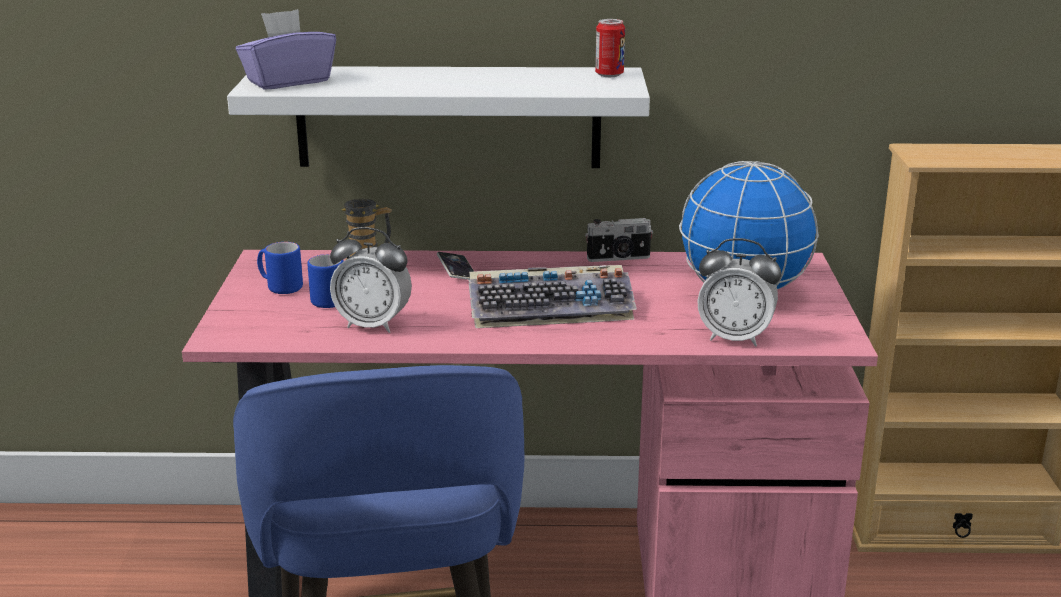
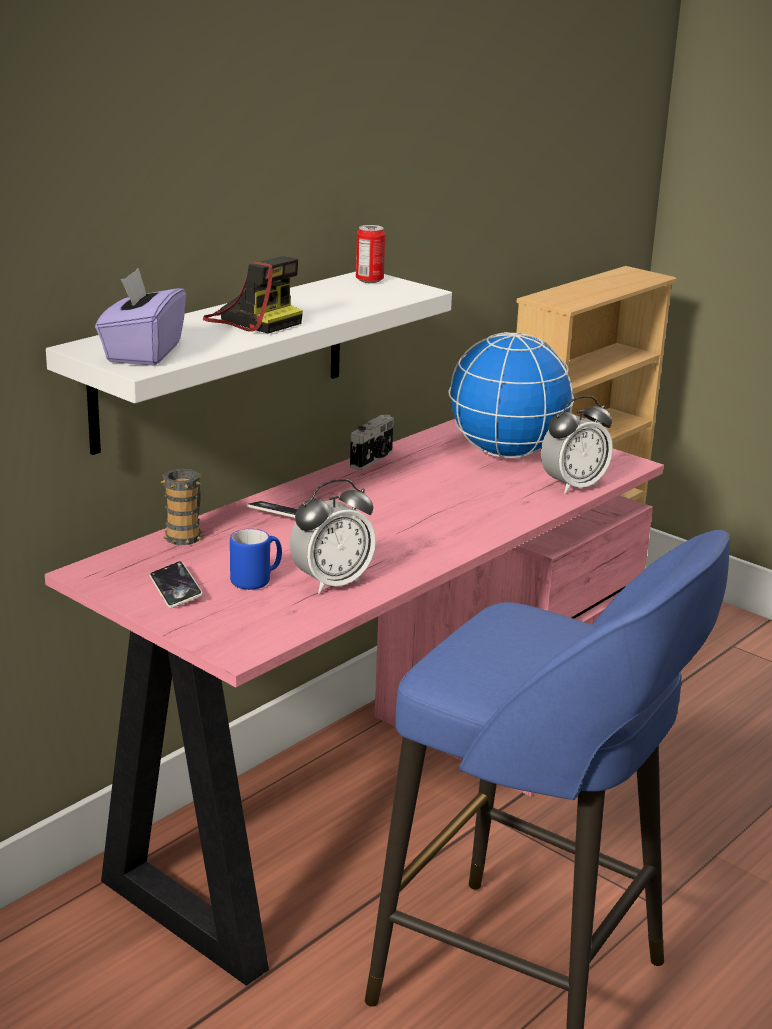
camera: 50 degrees left, 0 degrees up
blue mug [257,242,303,294] -> phone [149,561,203,608]
keyboard [469,265,637,328] -> none
none -> camera [203,256,303,334]

